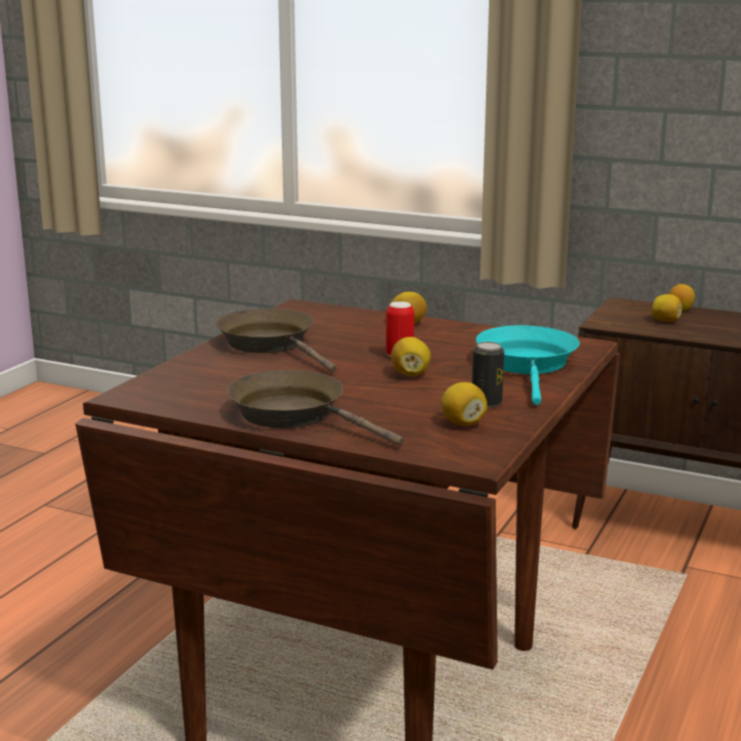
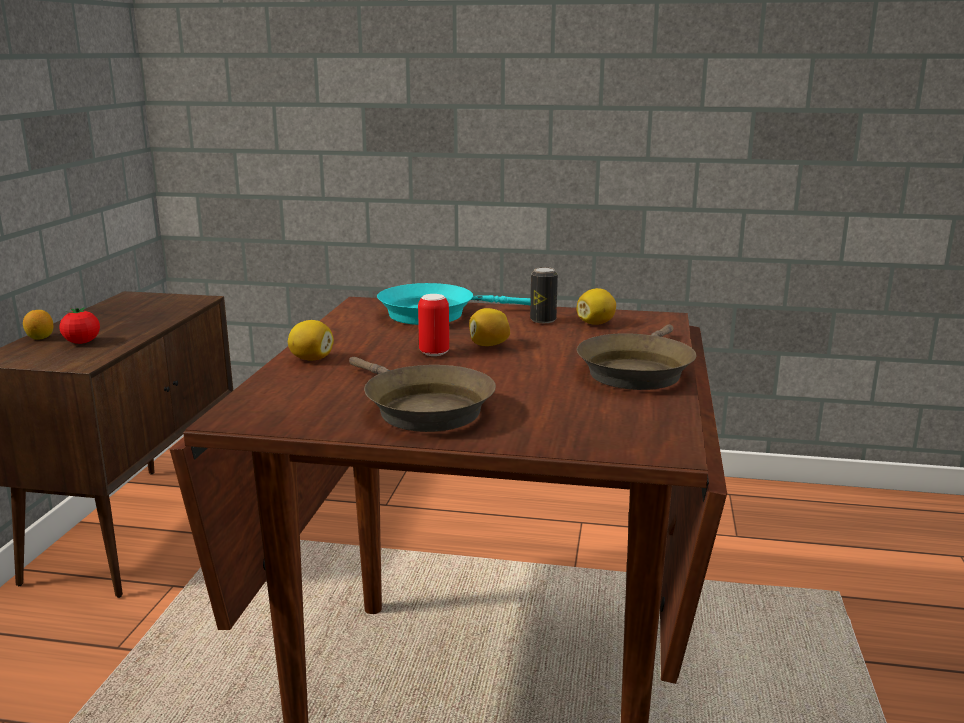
camera: 105 degrees left, 0 degrees up
brown frying pan [216,308,337,373] -> brown frying pan turned 75 degrees counterclockwise [349,357,496,432]
lemon [651,294,682,322] -> tomato [59,307,100,344]

